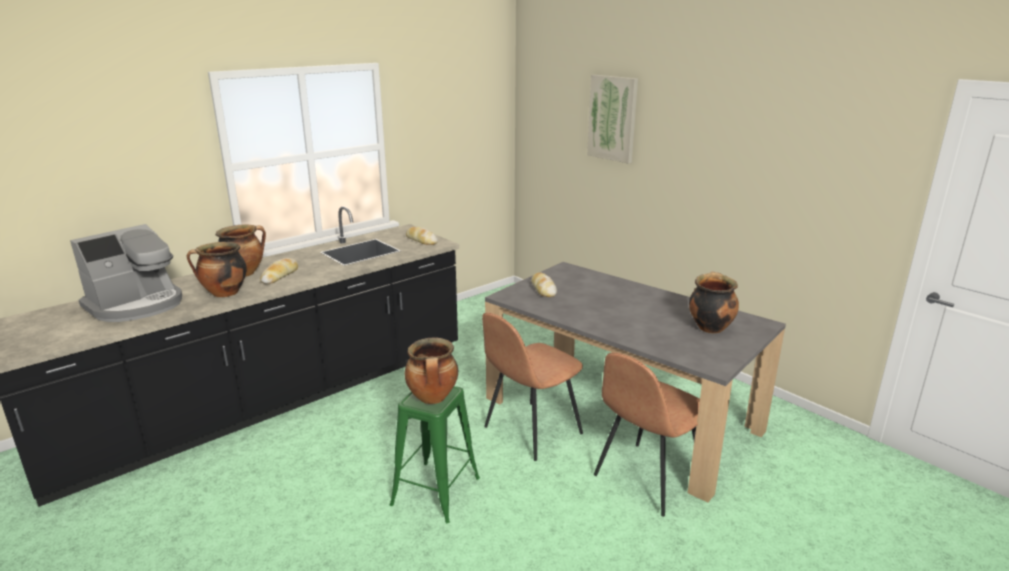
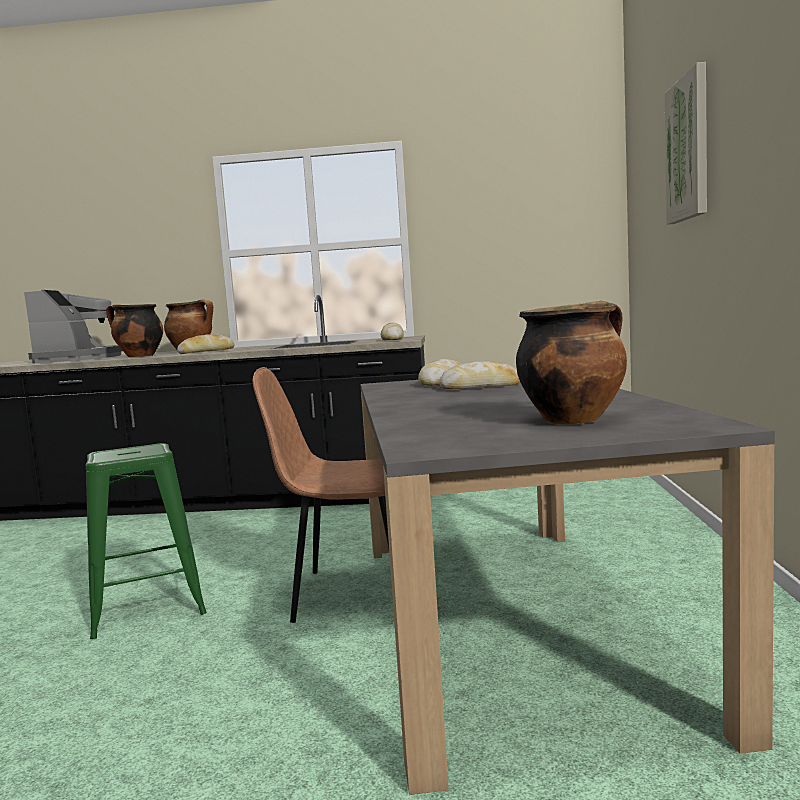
camera: 45 degrees right, 15 degrees down
coffee machine [70,224,182,322] -> coffee machine turned 90 degrees counterclockwise [24,290,122,363]
cooking pot [405,338,458,404] -> none
brown chair [594,352,700,517] -> none
none -> bread [439,361,520,389]

